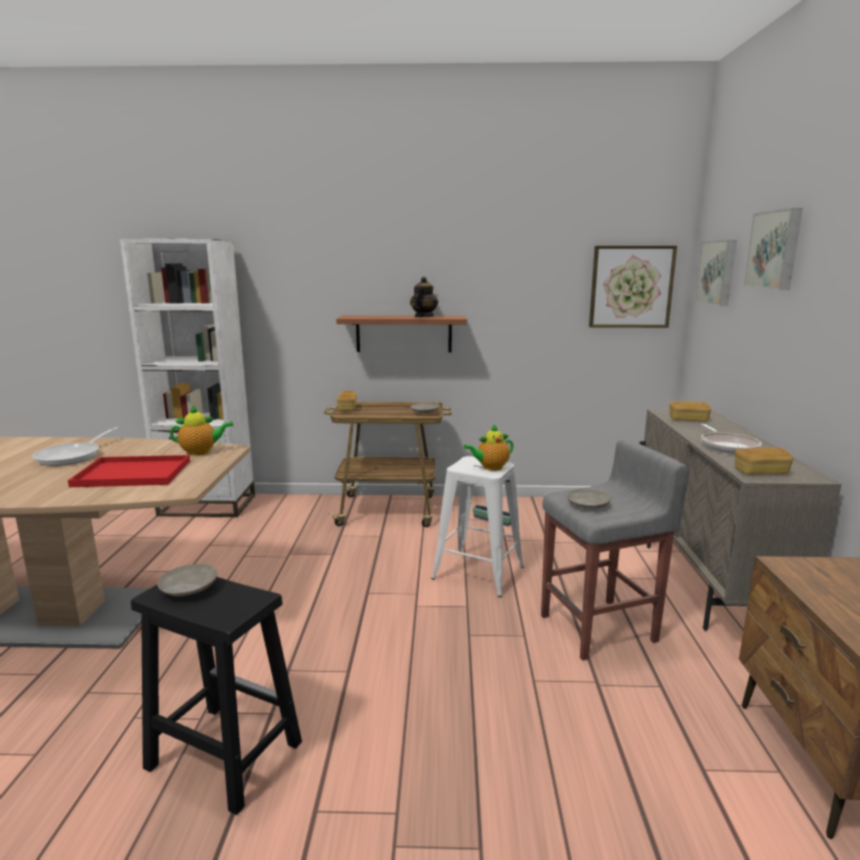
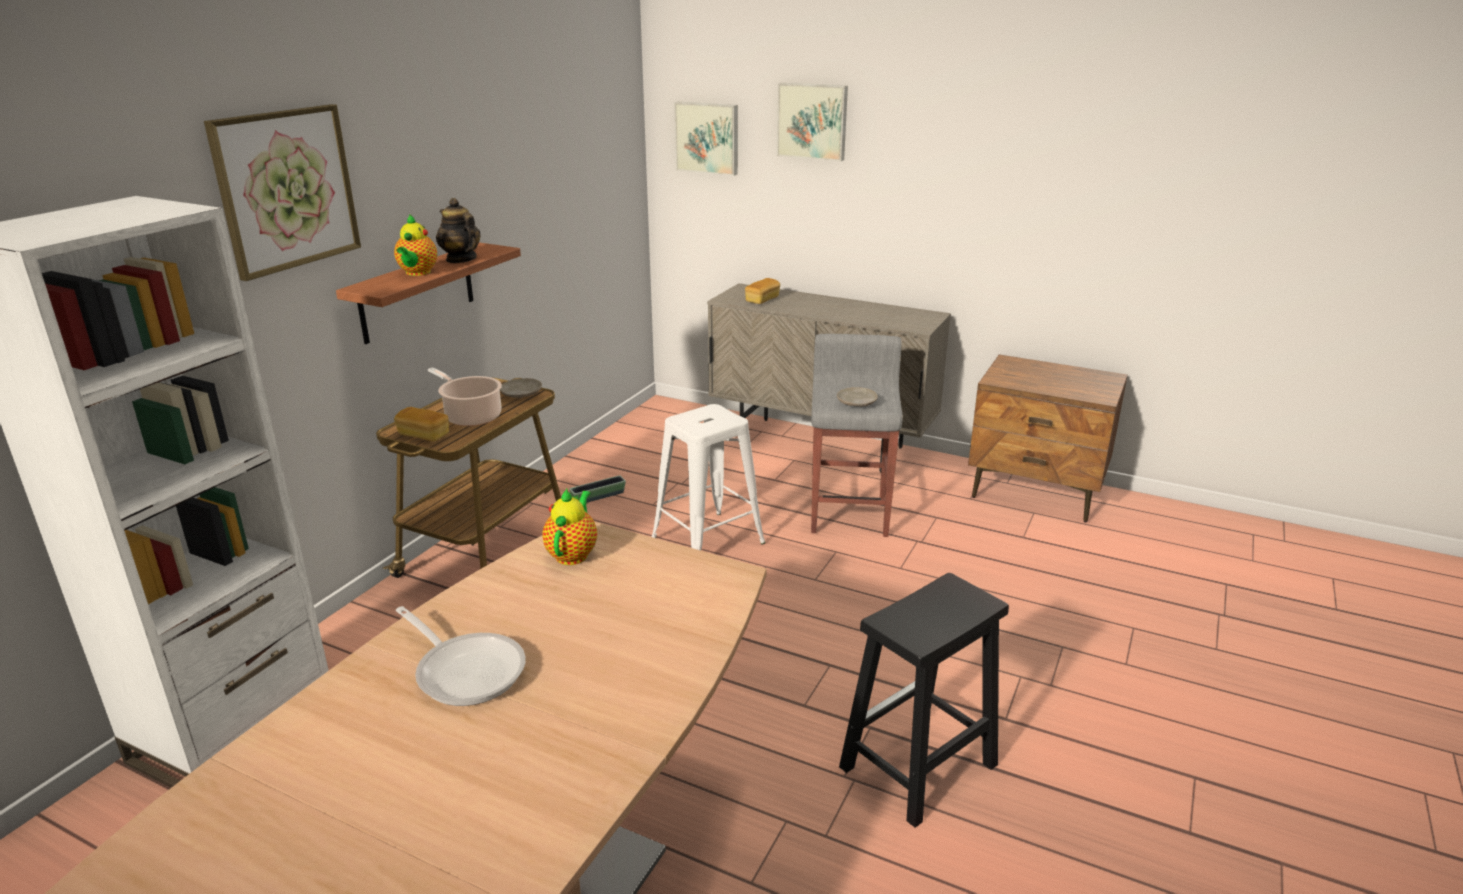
camera: 65 degrees left, 10 degrees up
red tray [68,455,190,487] -> none
beige plate [157,564,218,596] -> none
teapot [463,424,513,471] -> teapot moved to [394,214,437,276]
picture [589,246,677,328] -> picture moved to [204,104,361,281]
frying pan [701,424,762,454] -> none
bread [735,447,793,475] -> none
none -> cooking pot [428,367,502,426]

